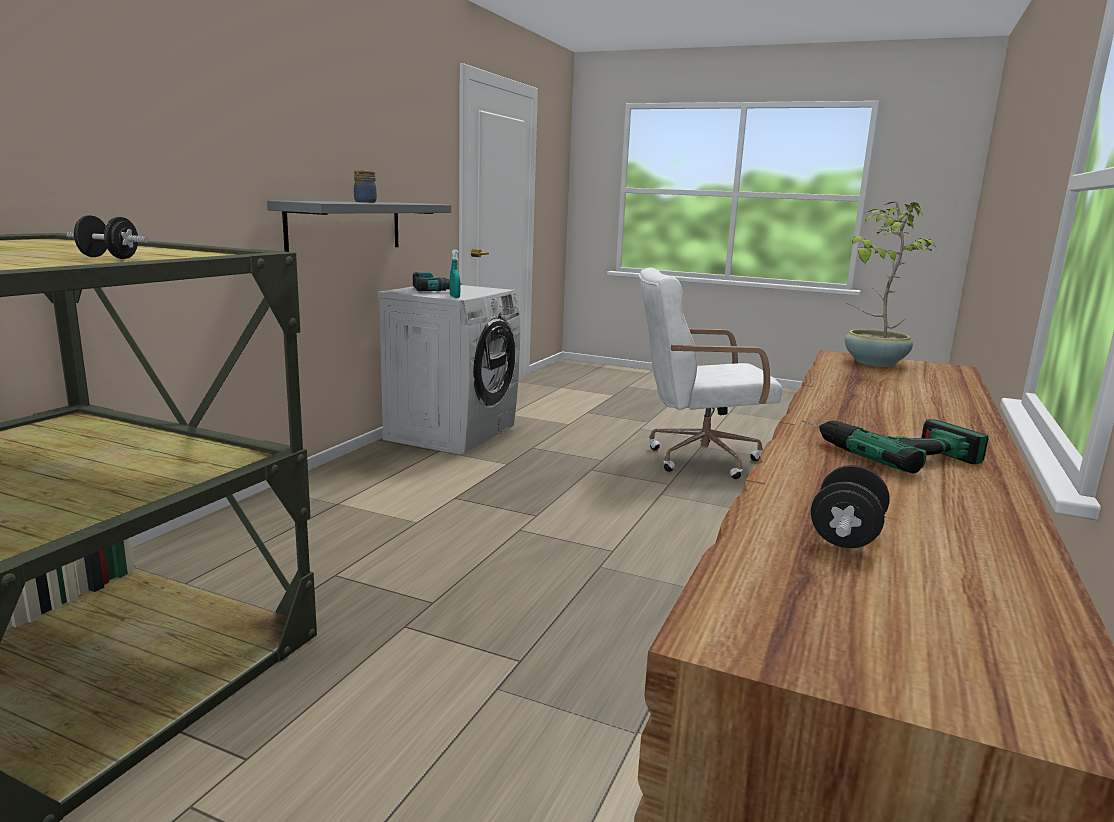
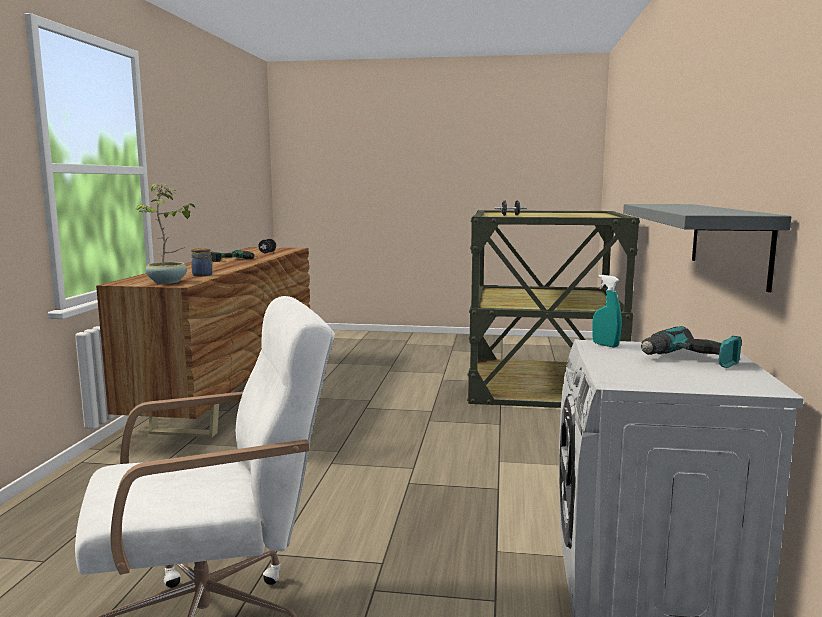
camera: 165 degrees right, 5 degrees down
jar [354,170,377,203] -> jar moved to [191,248,213,276]

